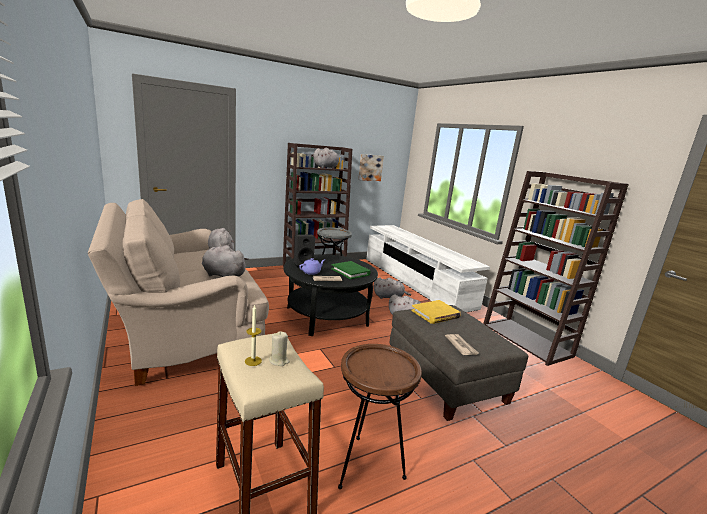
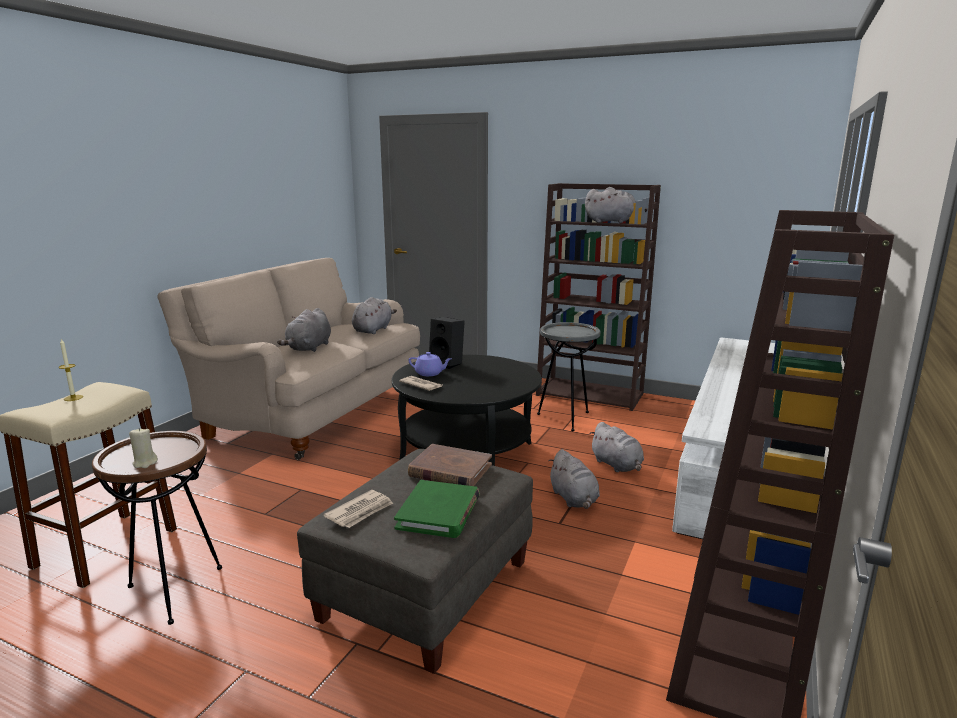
camera: 55 degrees right, 0 degrees up
grey plush toy [202,245,248,277] -> grey plush toy turned 150 degrees counterclockwise [277,308,331,352]
beige candle [269,331,290,366] -> beige candle moved to [129,428,158,468]
green book [331,261,371,279] -> green book moved to [394,480,480,538]
picture [358,154,384,181] -> none
yellow book [411,300,461,324] -> brown book [408,444,492,486]

